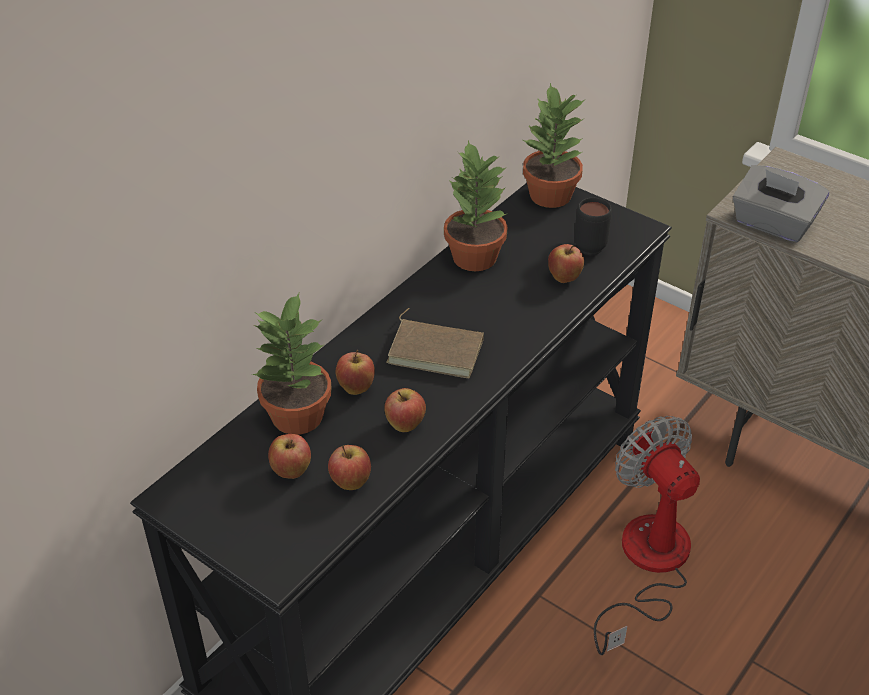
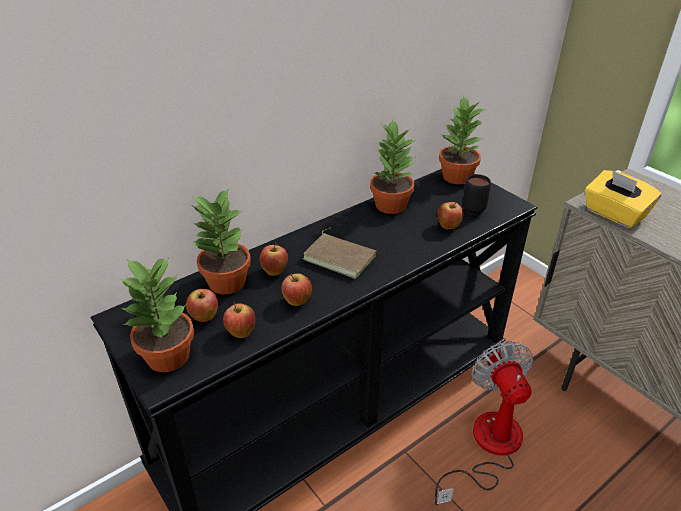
camera: 15 degrees right, 5 degrees down
grey tissue box [733,165,830,243] -> yellow tissue box [585,170,662,228]
none -> potted plant [119,257,194,372]

